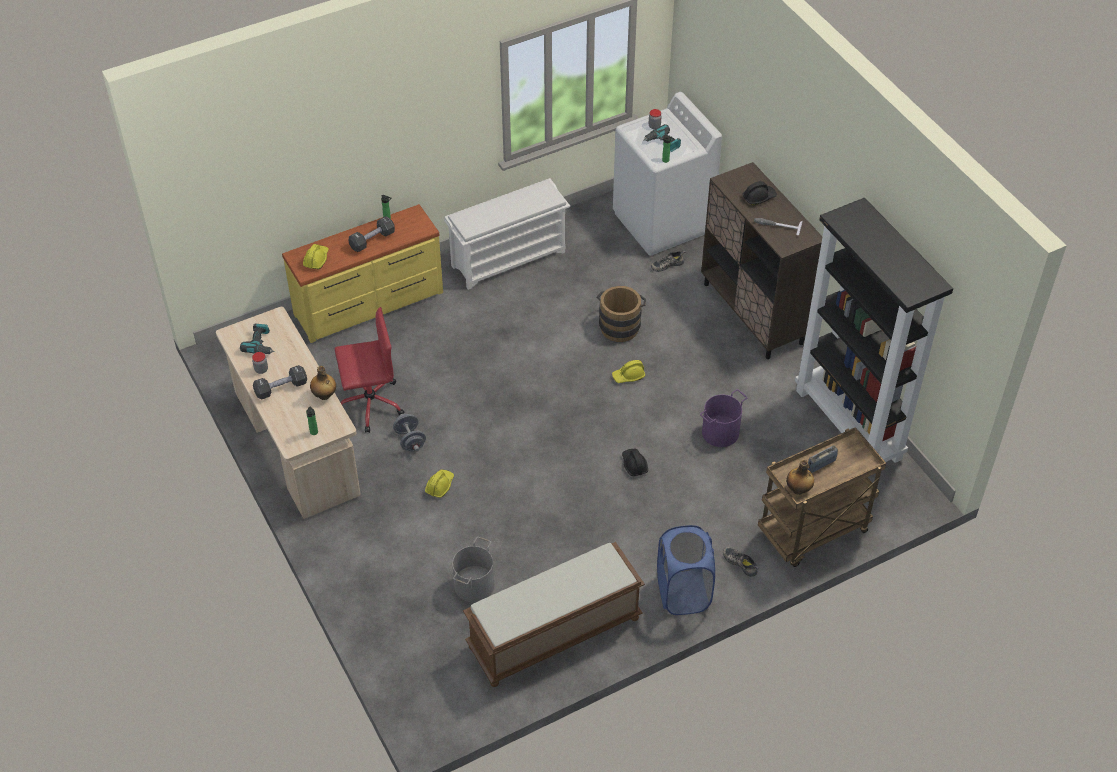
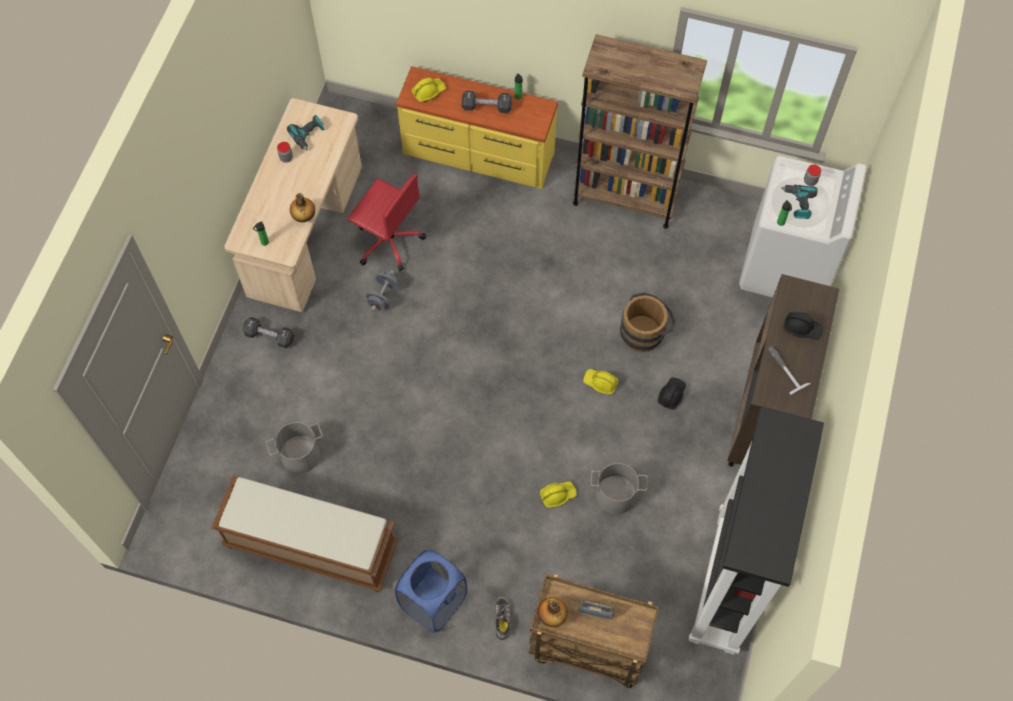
camera: 45 degrees right, 15 degrees up
black dumbbell [253,365,307,399] -> black dumbbell moved to [243,317,294,348]
yellow hard hat [425,469,454,498] -> yellow hard hat moved to [540,481,577,508]
white shoe rack [444,178,570,290] -> brown bookcase [573,34,707,229]
black hard hat [622,449,648,476] -> black hard hat moved to [658,377,686,410]
shoe [651,251,686,272] -> none
purple bucket [700,389,747,447] -> grey bucket [590,463,648,515]

